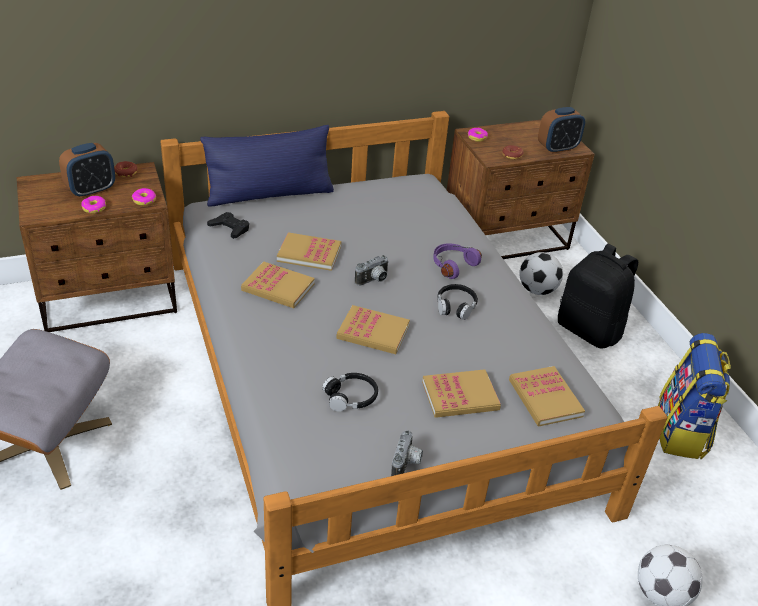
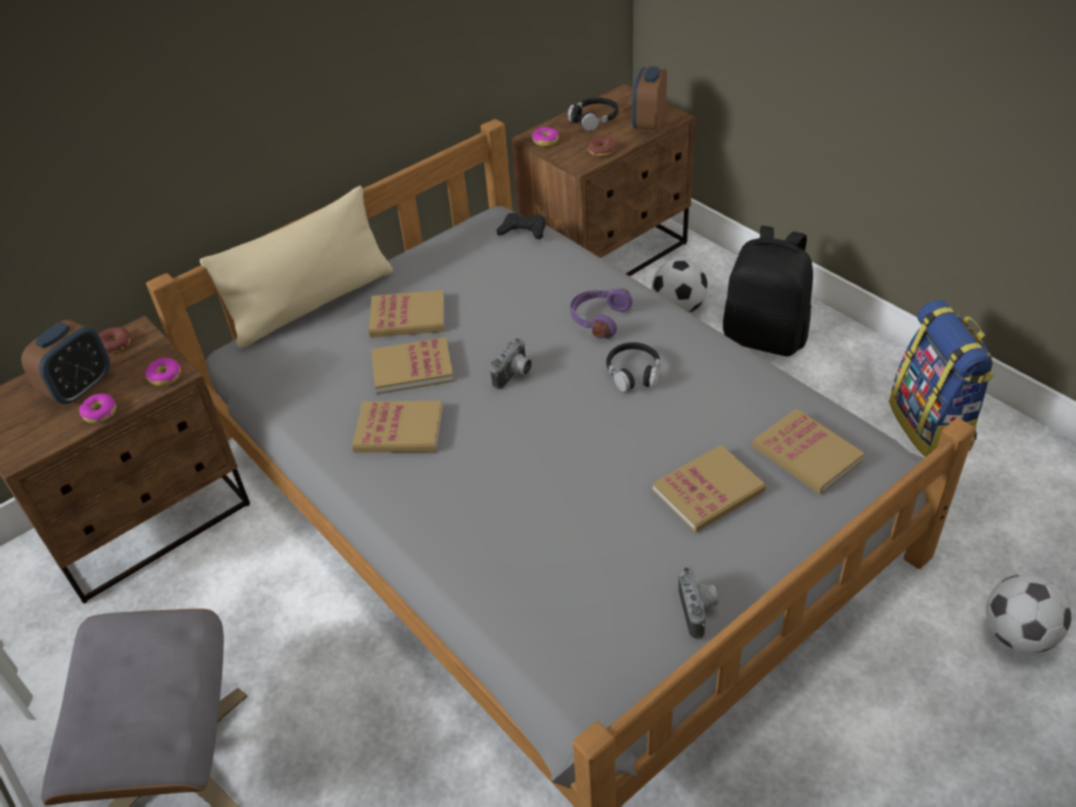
camera: 15 degrees left, 5 degrees up
blue pillow [200,125,334,206] -> beige pillow [200,186,393,349]
black game controller [207,212,249,239] -> black game controller moved to [496,213,545,240]
black headphones [322,373,378,412] -> black headphones moved to [568,98,619,131]
book [336,305,410,354] -> book moved to [369,290,444,338]
alarm clock [538,107,585,154] -> alarm clock turned 150 degrees clockwise [632,66,667,132]

